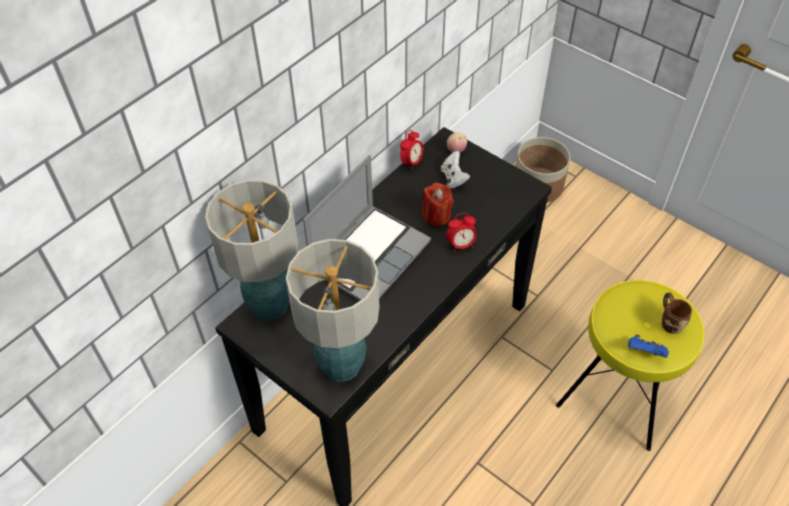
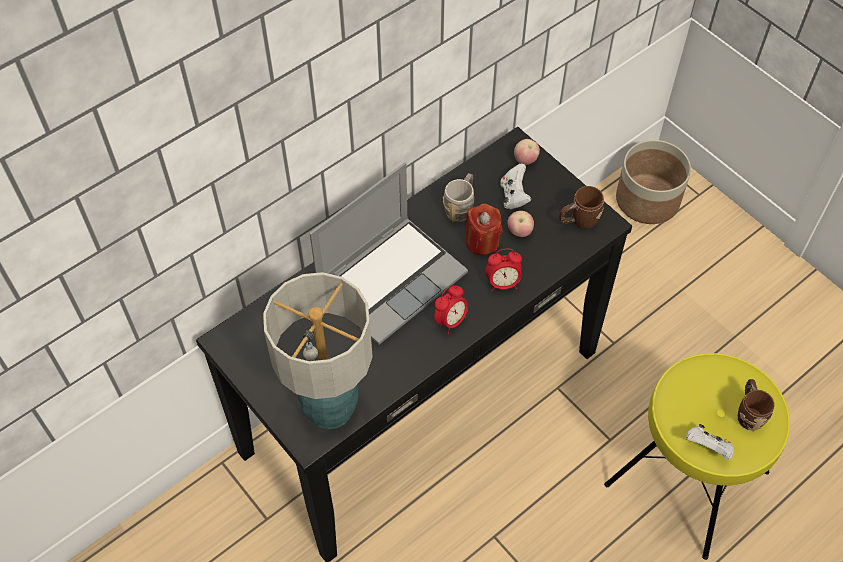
camera: 10 degrees right, 5 degrees up
table lamp [205,180,298,321] -> none
alarm clock [400,130,423,170] -> alarm clock moved to [434,285,468,334]
blue game controller [628,334,669,358] -> white game controller [686,424,734,460]
none -> grey mug [443,173,474,222]
none -> apple [507,211,534,237]
none -> brown mug [559,186,604,229]

